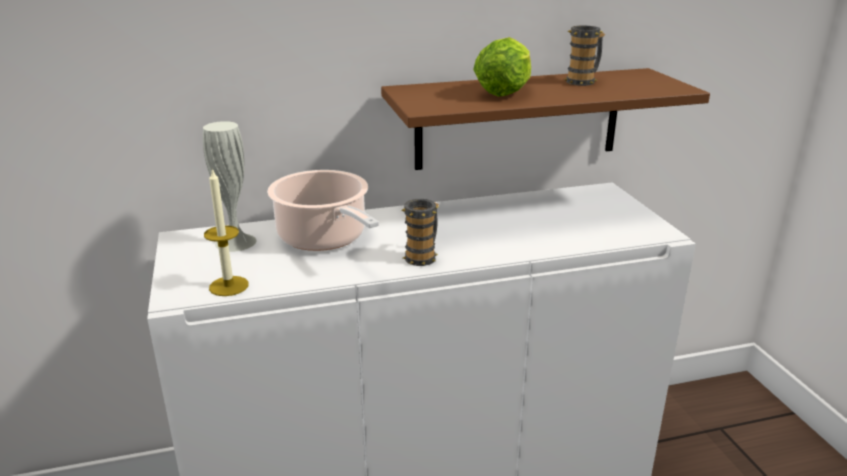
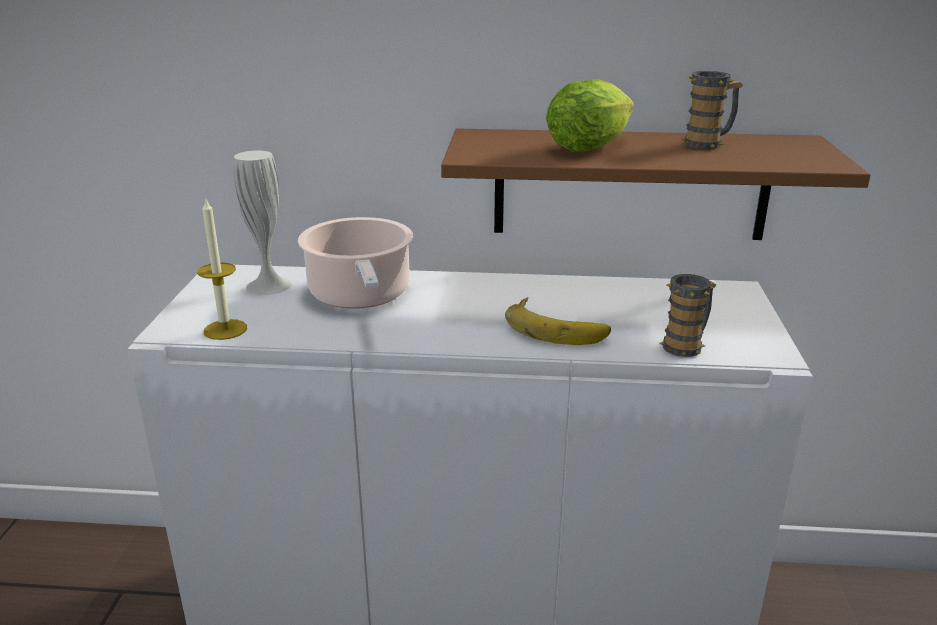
camera: 20 degrees right, 0 degrees up
mug [401,199,439,266] -> mug moved to [660,274,716,357]
none -> banana [505,297,611,345]

